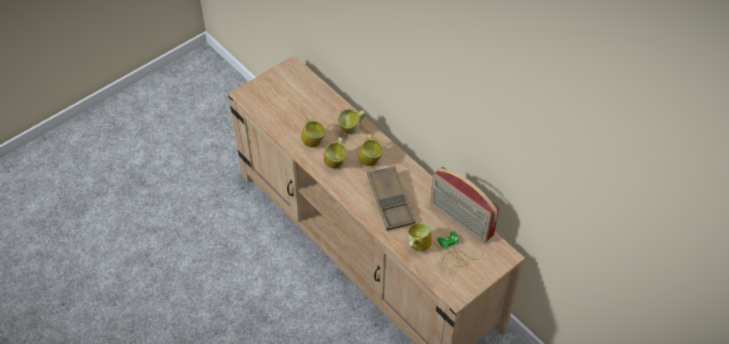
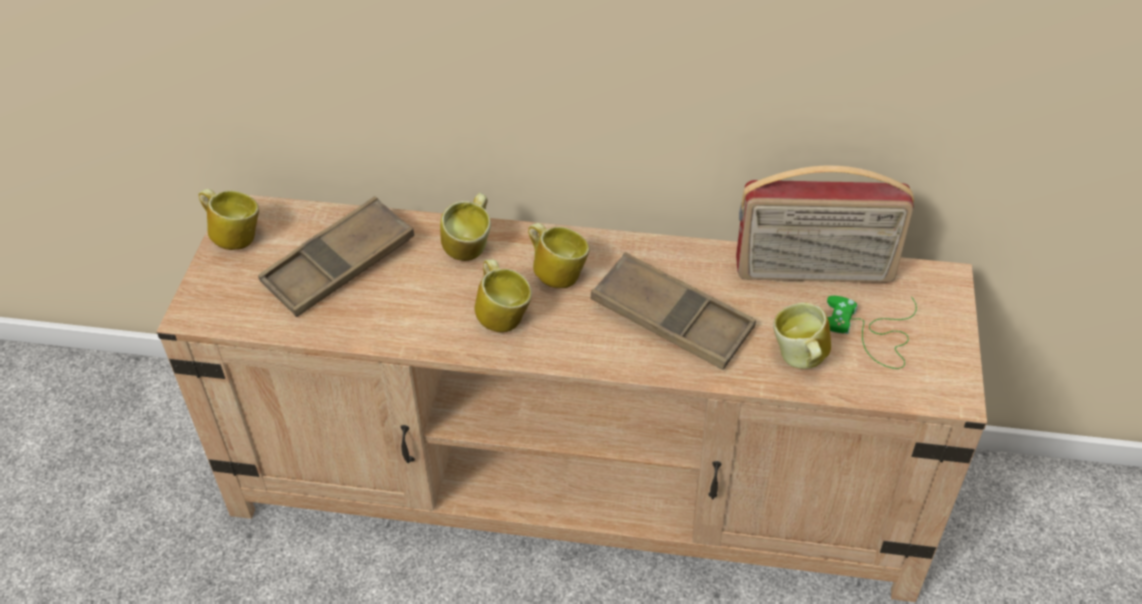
camera: 40 degrees left, 5 degrees down
mug [301,116,325,147] -> mug moved to [199,189,259,250]
none -> brown tray [258,196,415,317]

